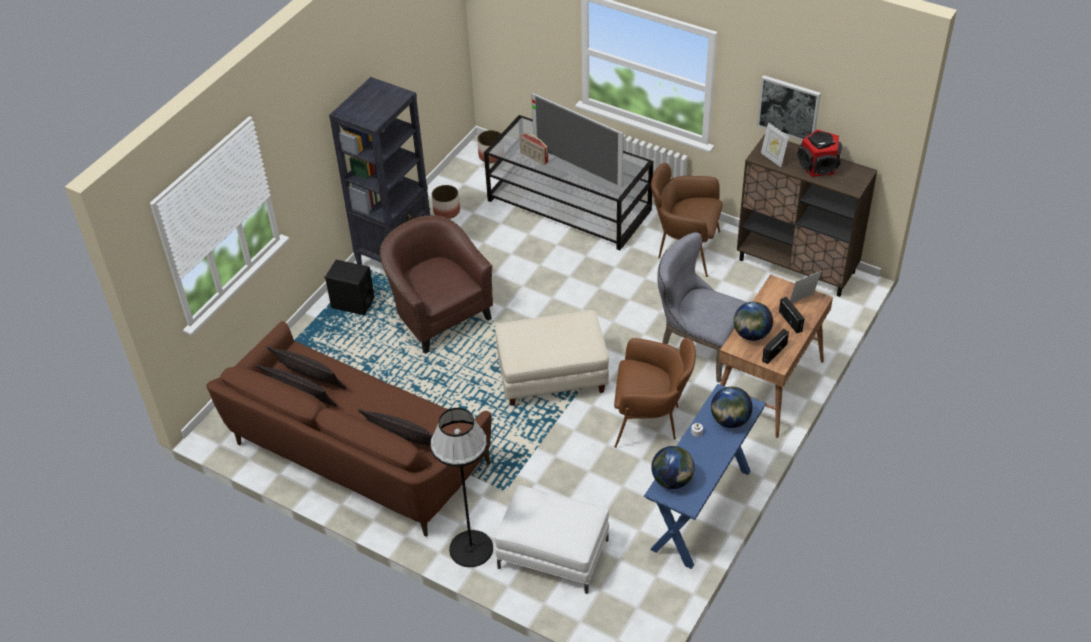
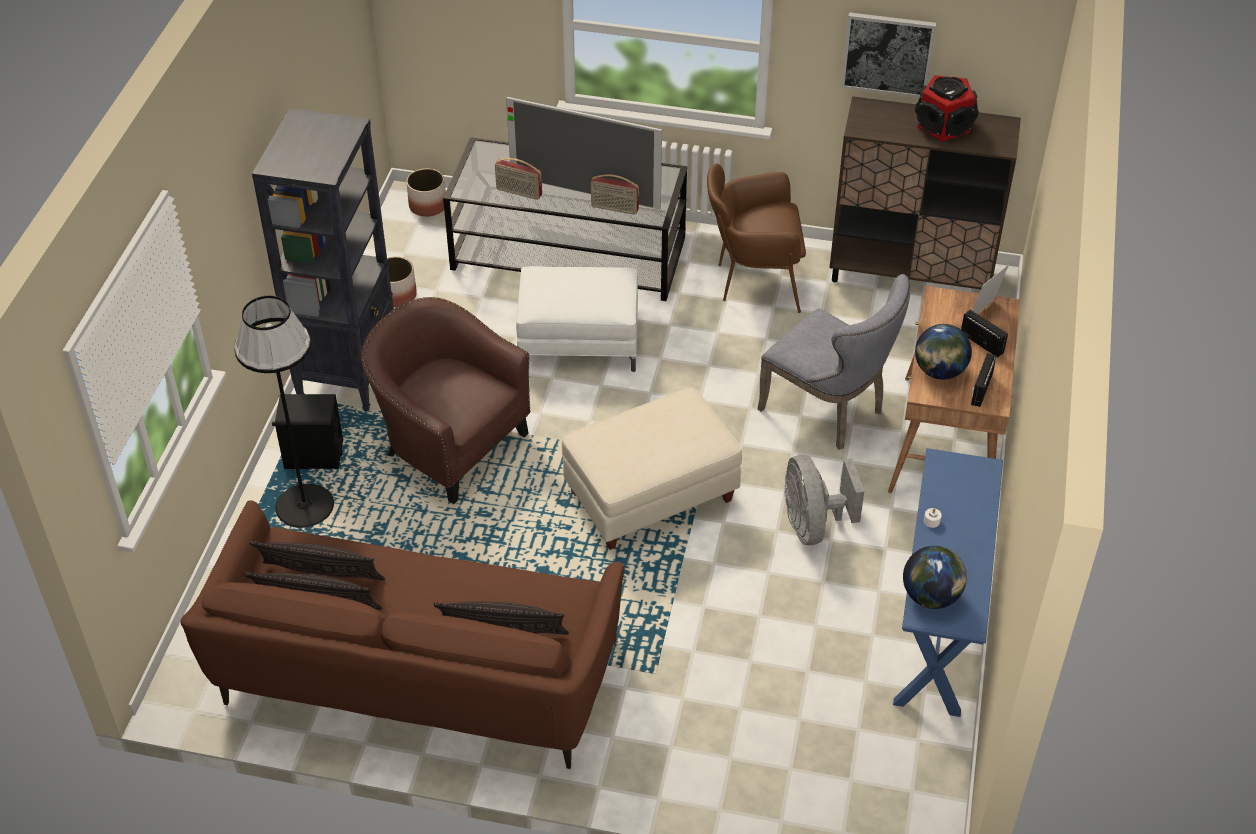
camera: 20 degrees left, 0 degrees up
black floor lamp [430,408,493,567] -> black floor lamp moved to [234,296,334,528]
white ottoman [495,485,609,594] -> white ottoman moved to [516,266,638,372]
brown armchair [614,337,696,448] -> grey fan [784,455,864,545]
grey chair [657,232,747,383] -> grey chair turned 150 degrees counterclockwise [758,274,910,450]
globe [711,387,753,428] -> none
picture frame [761,122,789,167] -> none
none -> radio [591,174,639,215]

